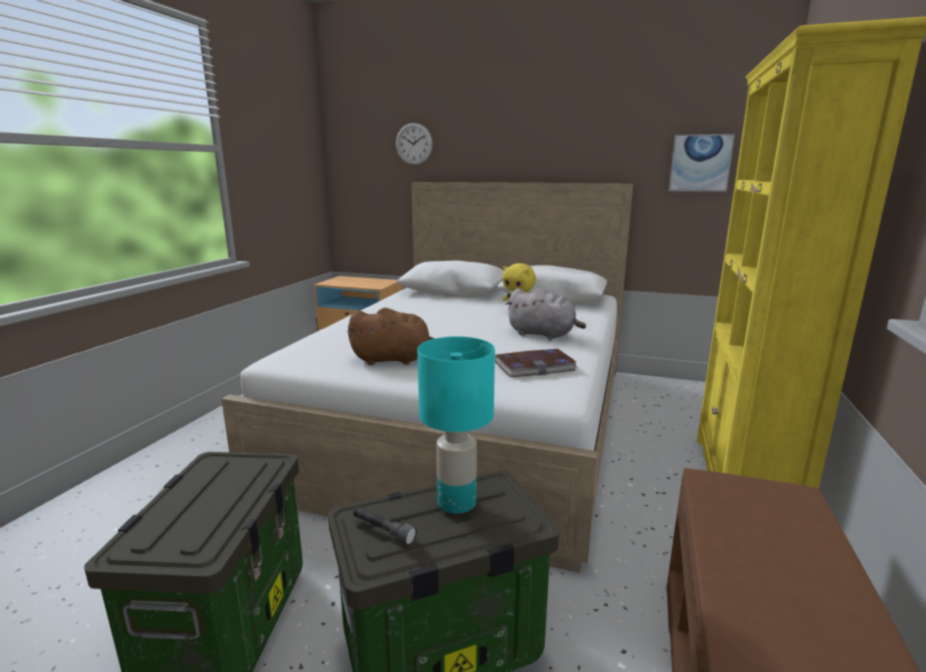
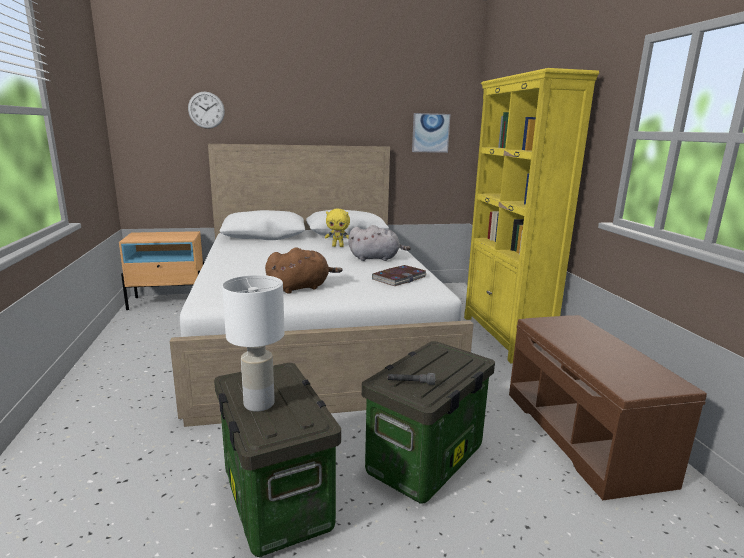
camera: 30 degrees left, 0 degrees up
turquoise table lamp [417,337,495,514] -> none
none -> white table lamp [222,275,285,412]

